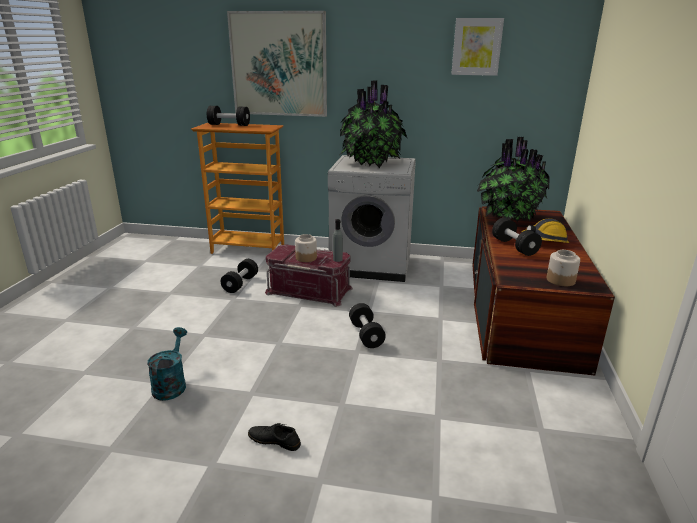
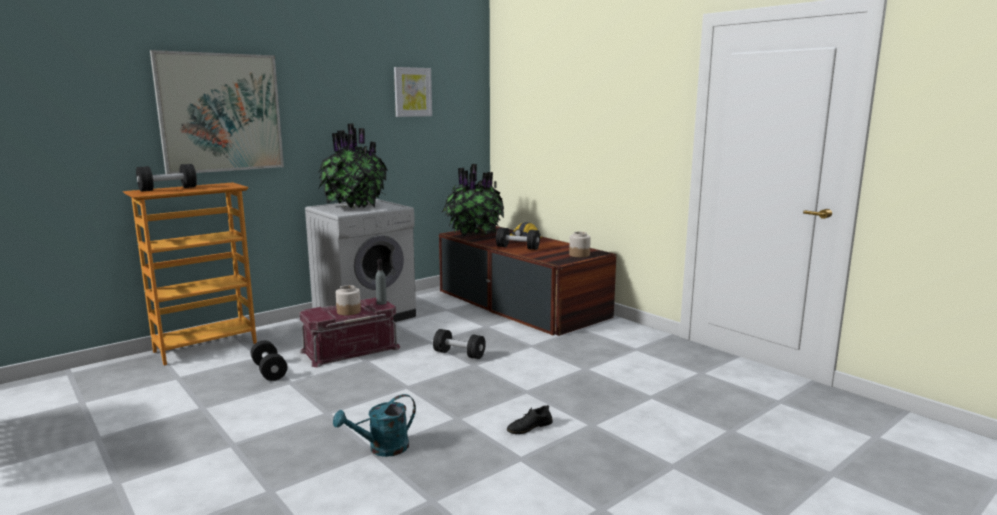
camera: 50 degrees left, 10 degrees down
turquoise watering can [147,327,187,401] -> turquoise watering can turned 75 degrees counterclockwise [333,394,416,457]

